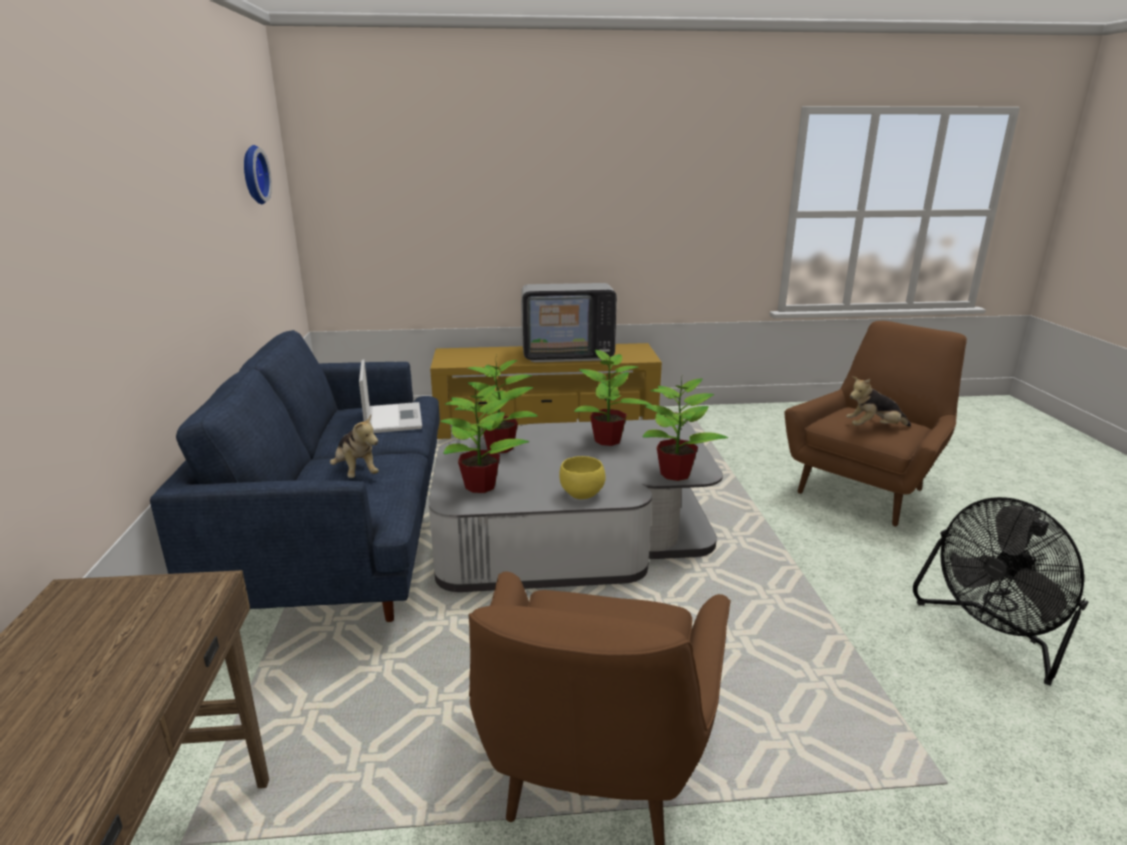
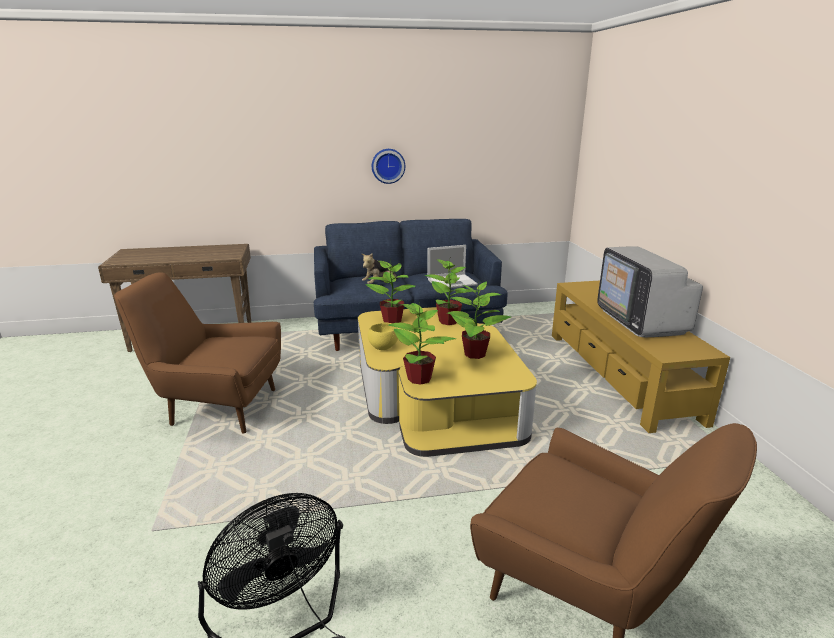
camera: 85 degrees right, 0 degrees up
wall clock [244,145,272,204] -> wall clock moved to [372,149,405,184]
grey coffee table [429,419,723,592] -> yellow coffee table [358,307,537,457]
plush toy [846,376,911,426] -> none

